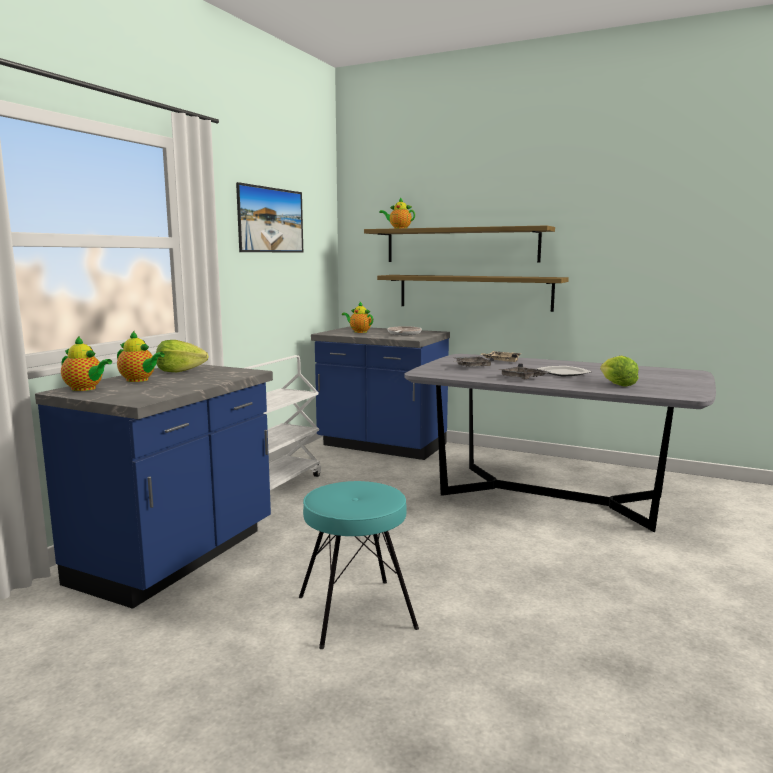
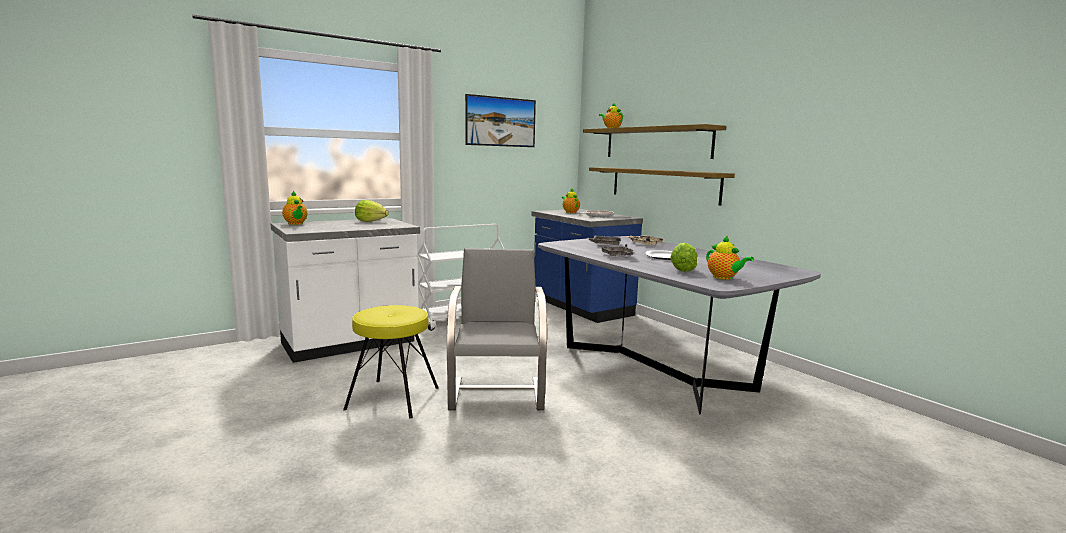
camera: 30 degrees right, 0 degrees up
blue counter [35,364,273,609] -> white counter [271,218,420,363]
teapot [117,331,165,382] -> teapot moved to [706,235,754,280]
turquoise stool [299,481,419,649] -> yellow stool [343,305,439,419]
none -> grey chair [447,248,547,411]

